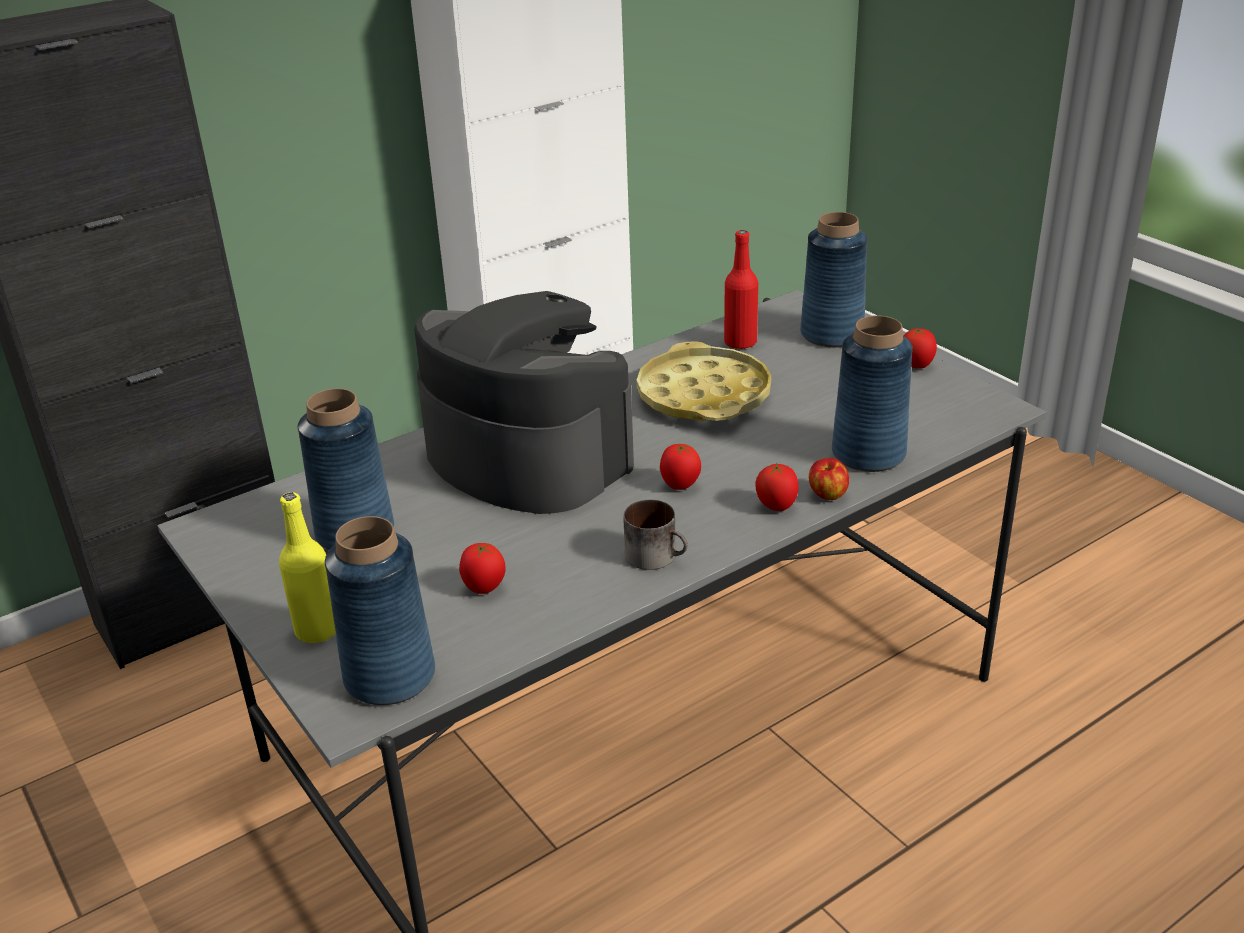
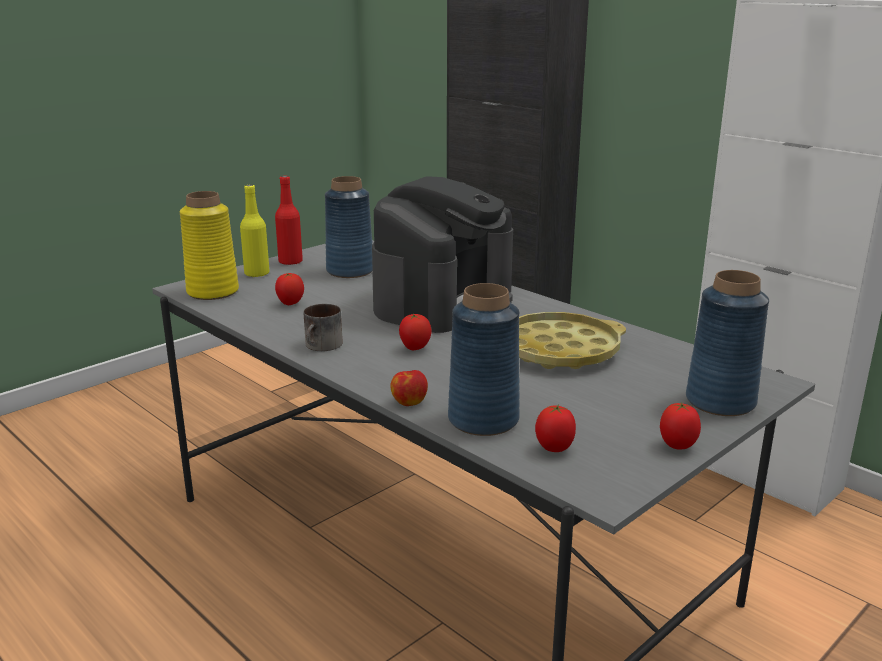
camera: 80 degrees right, 10 degrees down
blue vase [325,516,435,705] -> yellow vase [180,191,239,300]
red bottle [724,230,758,349] -> red bottle moved to [275,176,303,265]
tomato [755,462,799,511] -> tomato moved to [535,405,576,452]

